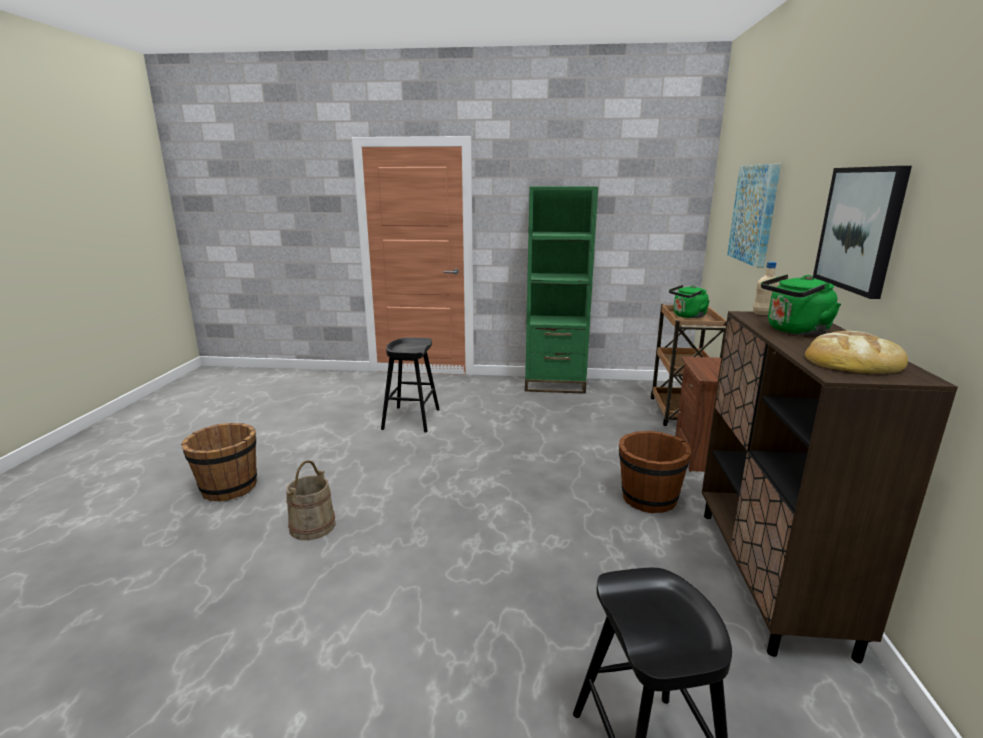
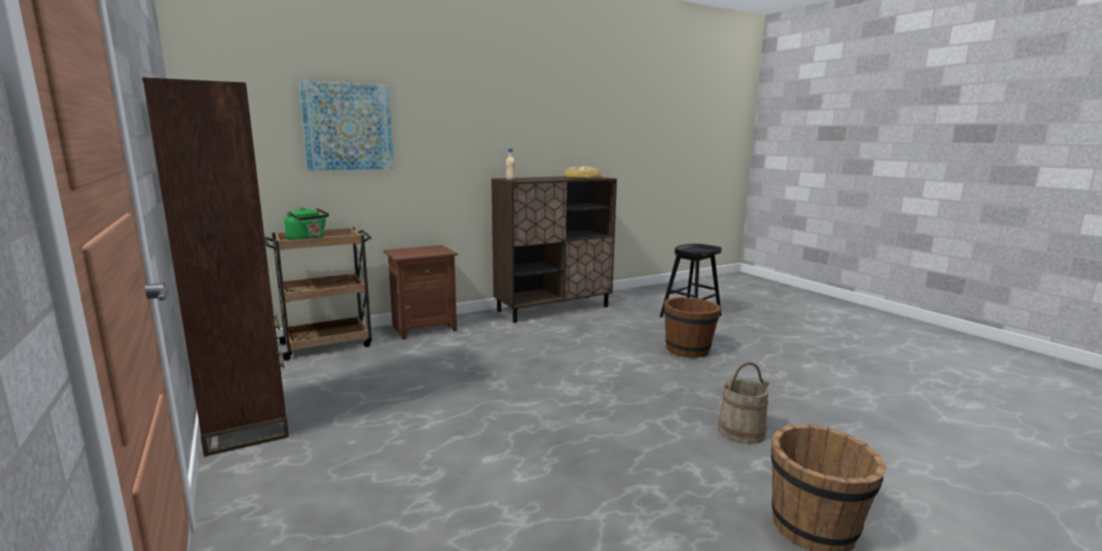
camera: 125 degrees left, 5 degrees down
black stool [381,338,440,433] -> none
green bookcase [525,186,598,394] -> brown bookcase [142,77,289,457]
brown bucket [619,431,691,514] -> brown bucket moved to [664,297,721,358]
green kettle [761,274,841,335] -> none
picture [813,166,912,299] -> none

